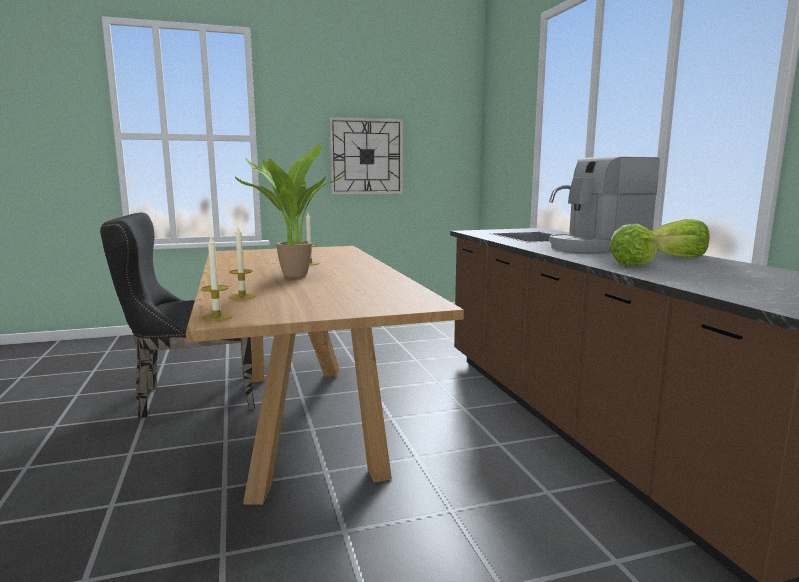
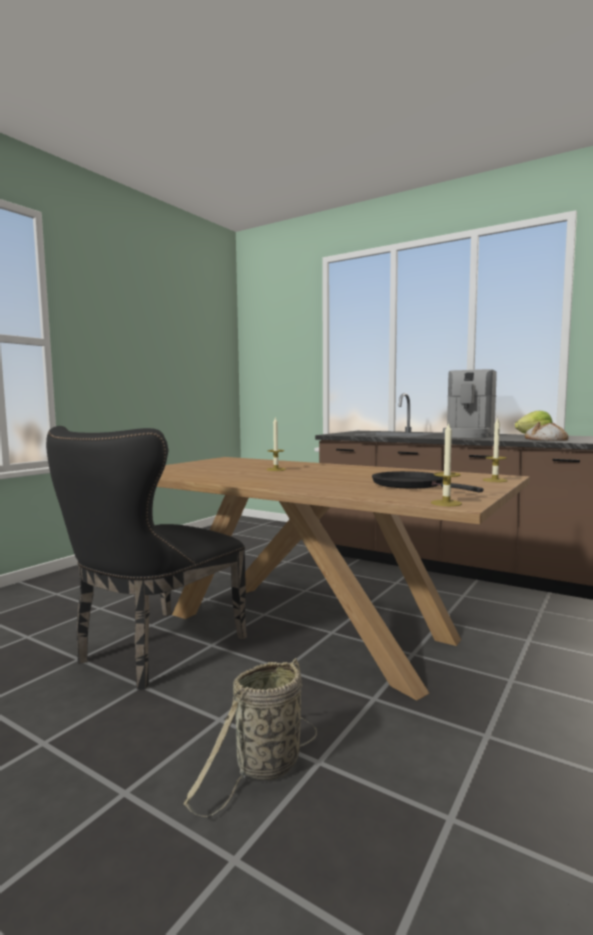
camera: 40 degrees left, 5 degrees down
candle [229,227,256,300] -> candle moved to [483,417,508,482]
potted plant [235,143,347,278] -> none
wall clock [329,117,403,195] -> none
lettuce [609,224,659,266] -> bread [525,422,569,441]
none -> basket [184,658,317,817]
none -> black frying pan [372,471,483,492]

